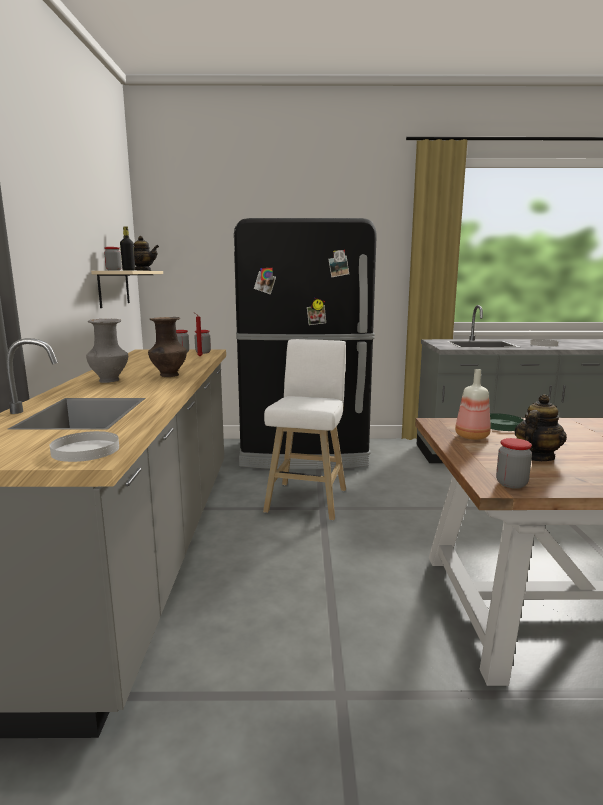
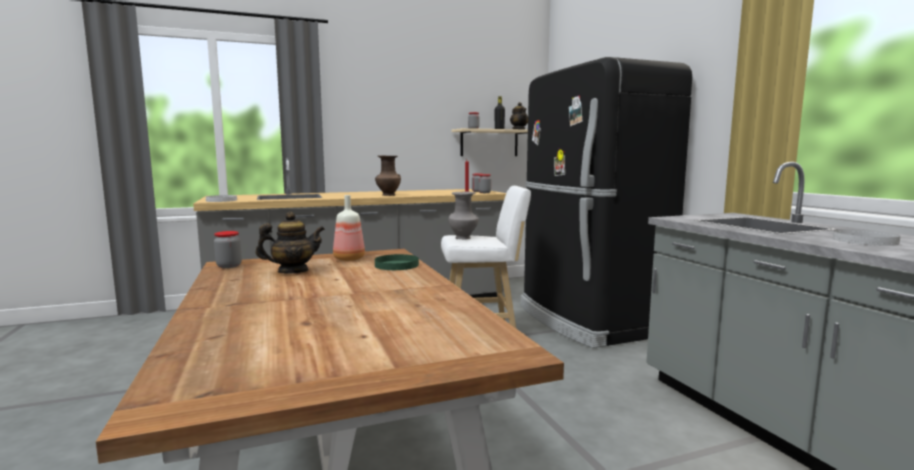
camera: 70 degrees right, 5 degrees down
grey vase [86,319,128,383] -> grey vase moved to [449,192,479,239]
teapot [514,394,567,461] -> teapot turned 45 degrees counterclockwise [256,212,325,273]

